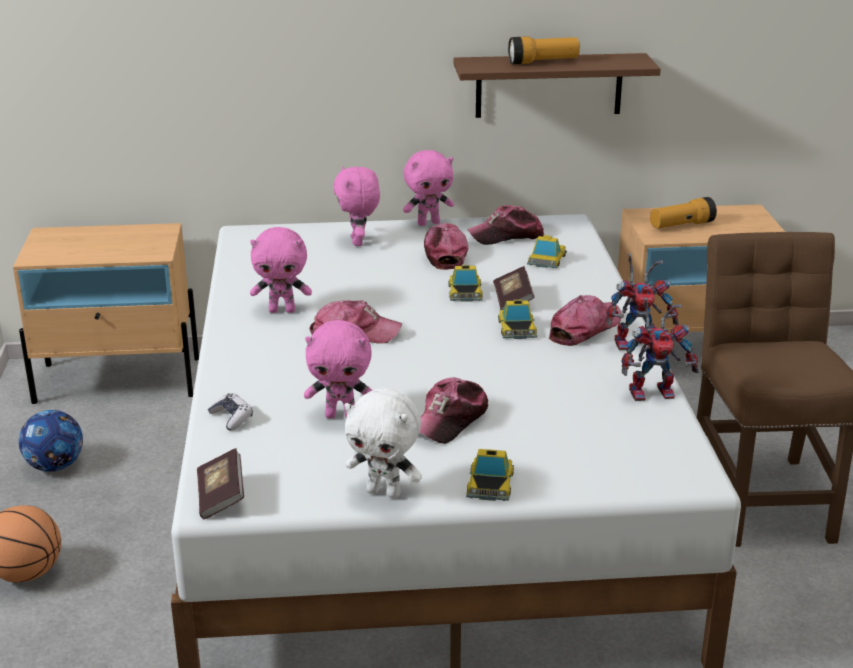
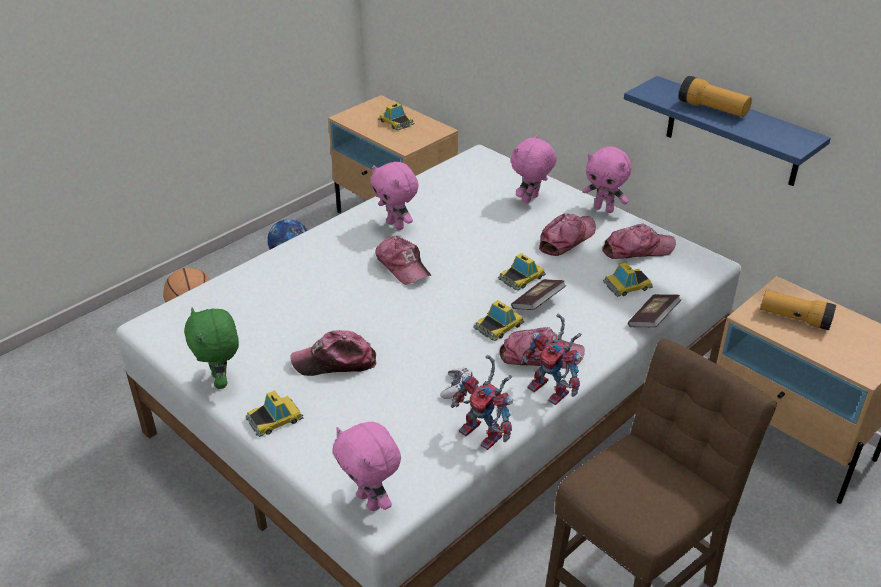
camera: 50 degrees right, 10 degrees up
book [197,448,244,519] -> book moved to [628,294,681,328]
game controller [208,393,253,431] -> game controller moved to [440,368,472,399]
pink plush toy [304,320,373,419] -> pink plush toy moved to [333,422,401,511]
white plush toy [345,388,422,498] -> green plush toy [184,308,239,389]
brown shelf [453,53,661,118] -> blue shelf [624,76,831,186]
cap [467,205,544,245] -> cap turned 135 degrees clockwise [602,223,676,259]
none -> toy car [378,103,415,130]

